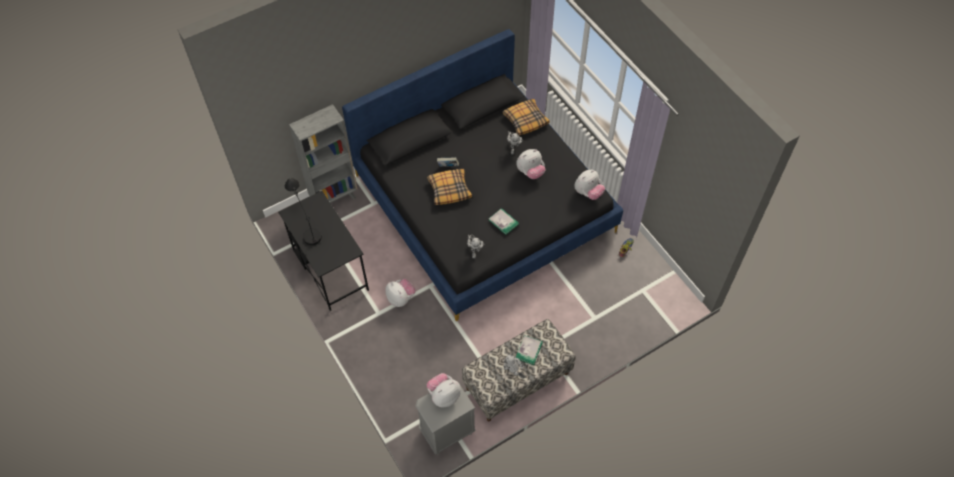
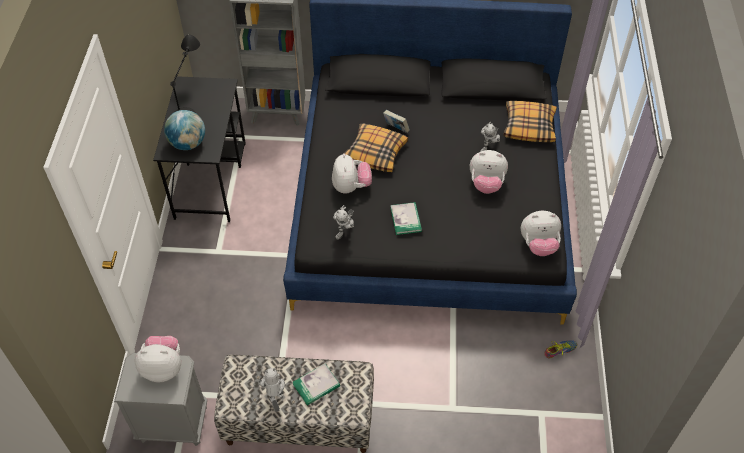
camera: 35 degrees right, 5 degrees down
plush toy [385,279,416,307] -> plush toy moved to [332,153,372,193]
none -> globe [164,110,205,150]

